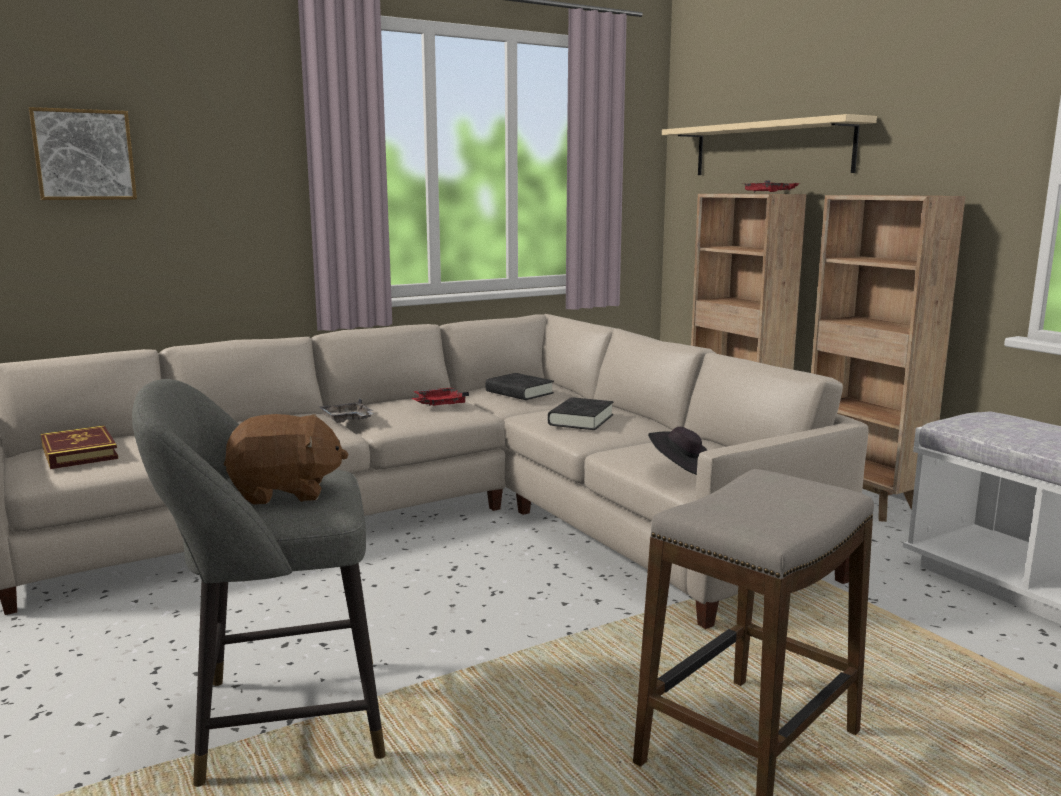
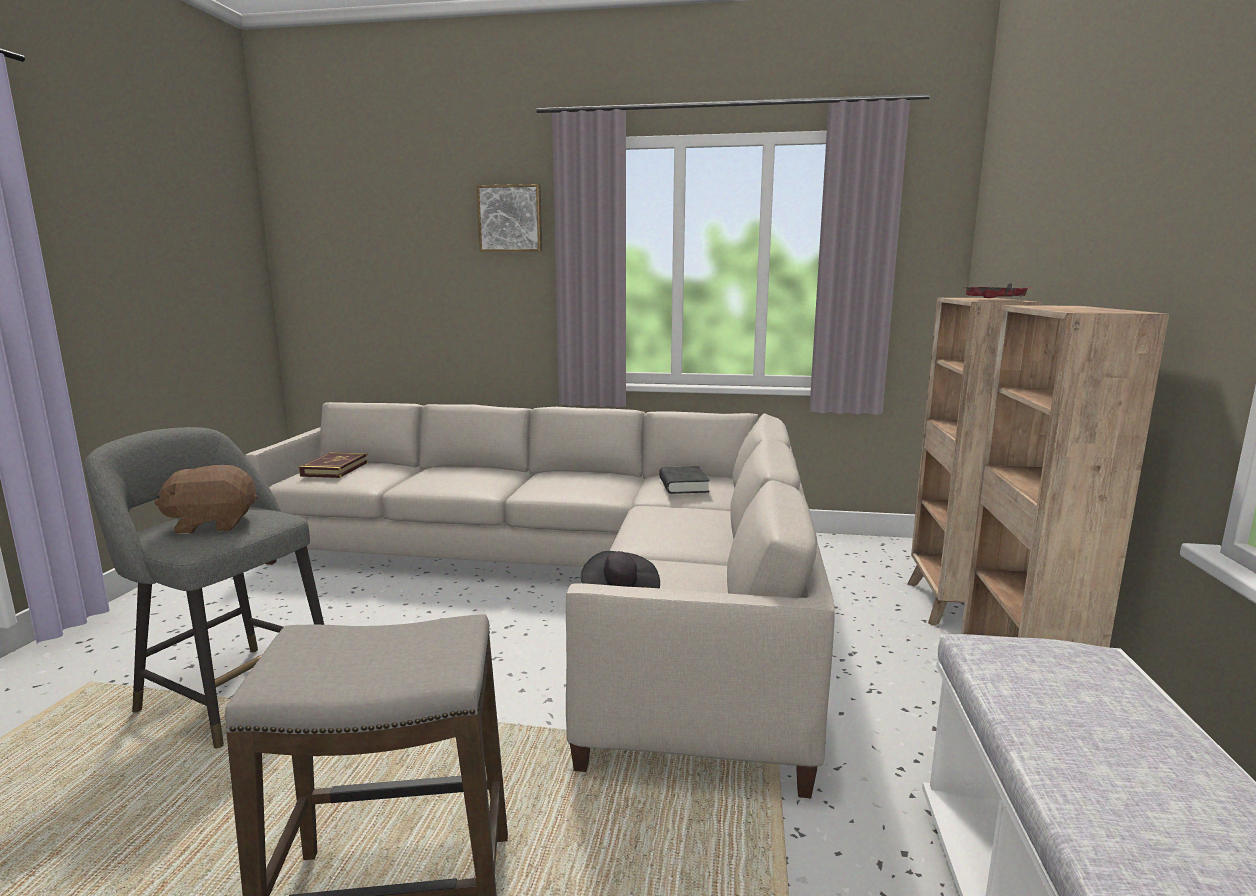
camera: 40 degrees right, 0 degrees up
picture [29,107,137,200] -> picture moved to [476,184,542,252]
brown plush toy [224,414,349,505] -> brown plush toy turned 135 degrees clockwise [154,465,257,534]
grey tray [319,398,374,423] -> none
red tray [412,388,469,406] -> none
black book [548,397,613,430] -> none
beige shelf [662,114,877,175] -> none

